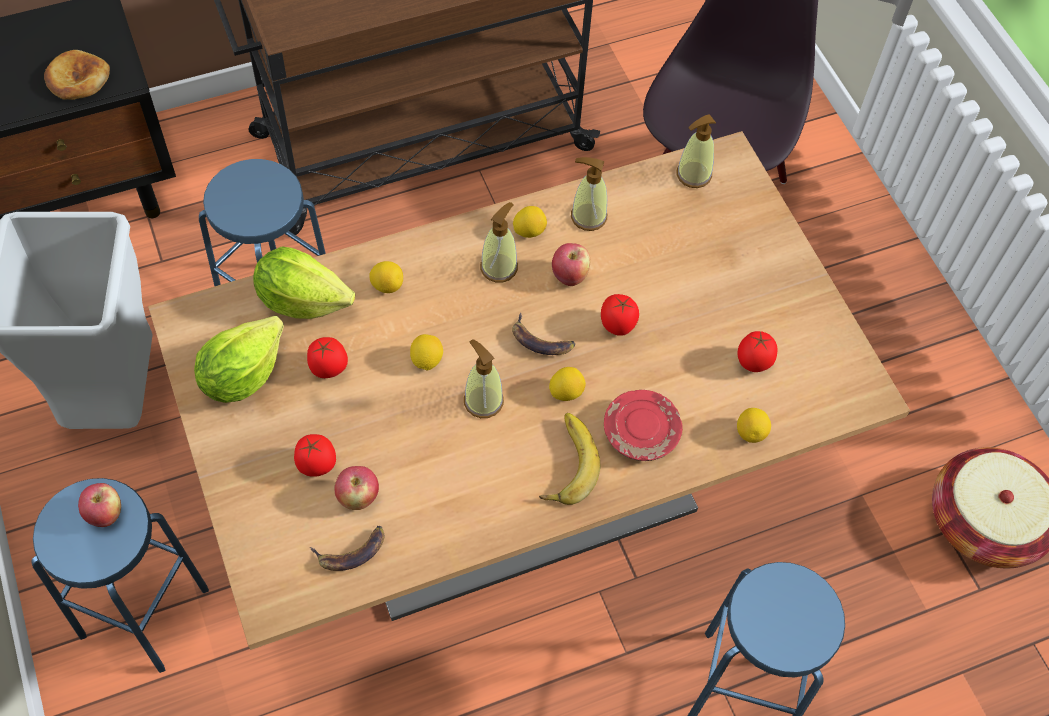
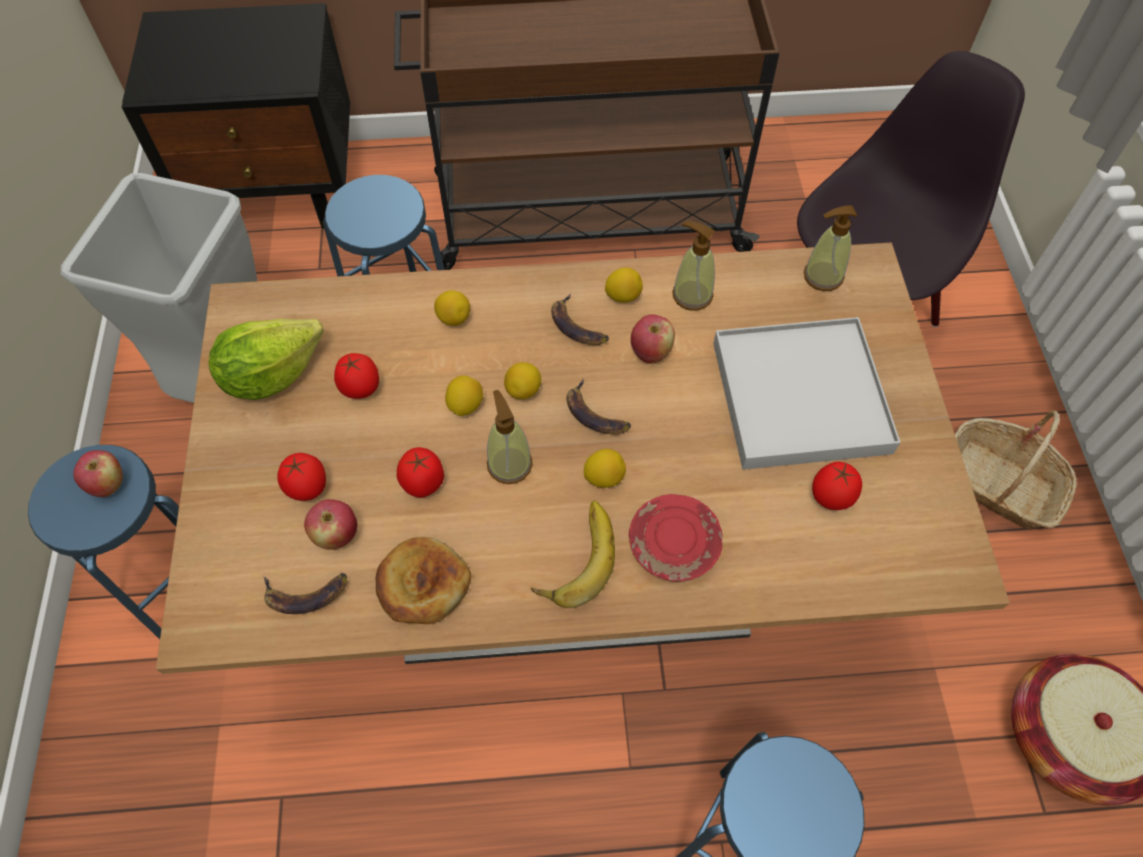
camera: 20 degrees right, 0 degrees up
bread [44,50,110,100] -> bread moved to [376,537,471,624]
lettuce [253,246,355,319] -> none
soap dispenser [480,202,518,283] -> banana [551,294,609,345]
tomato [601,294,639,336] -> tomato moved to [397,447,444,498]
lemon [737,408,771,443] -> lemon moved to [504,362,541,399]
none -> white tray [713,317,901,470]
none -> basket [955,410,1077,530]

